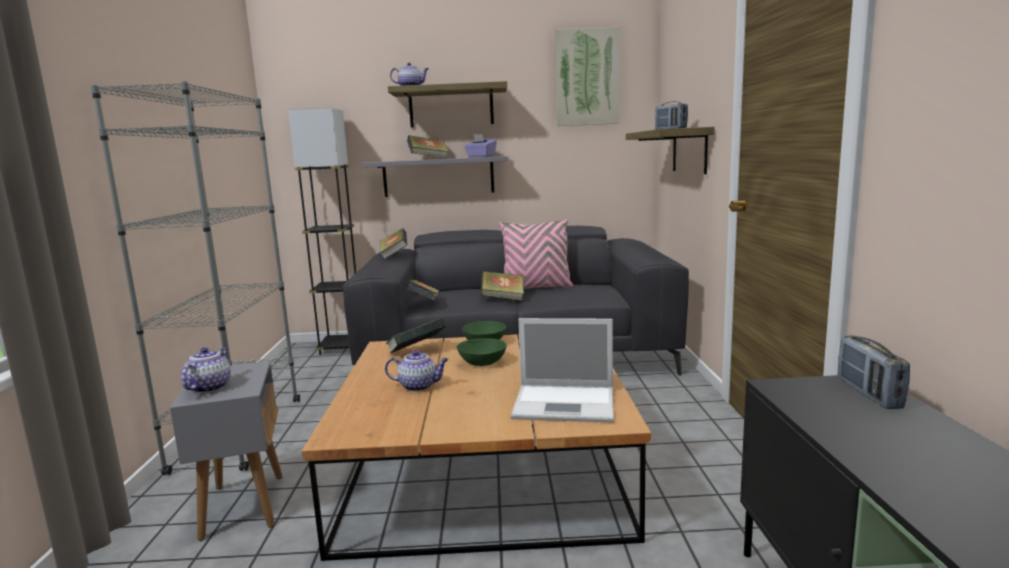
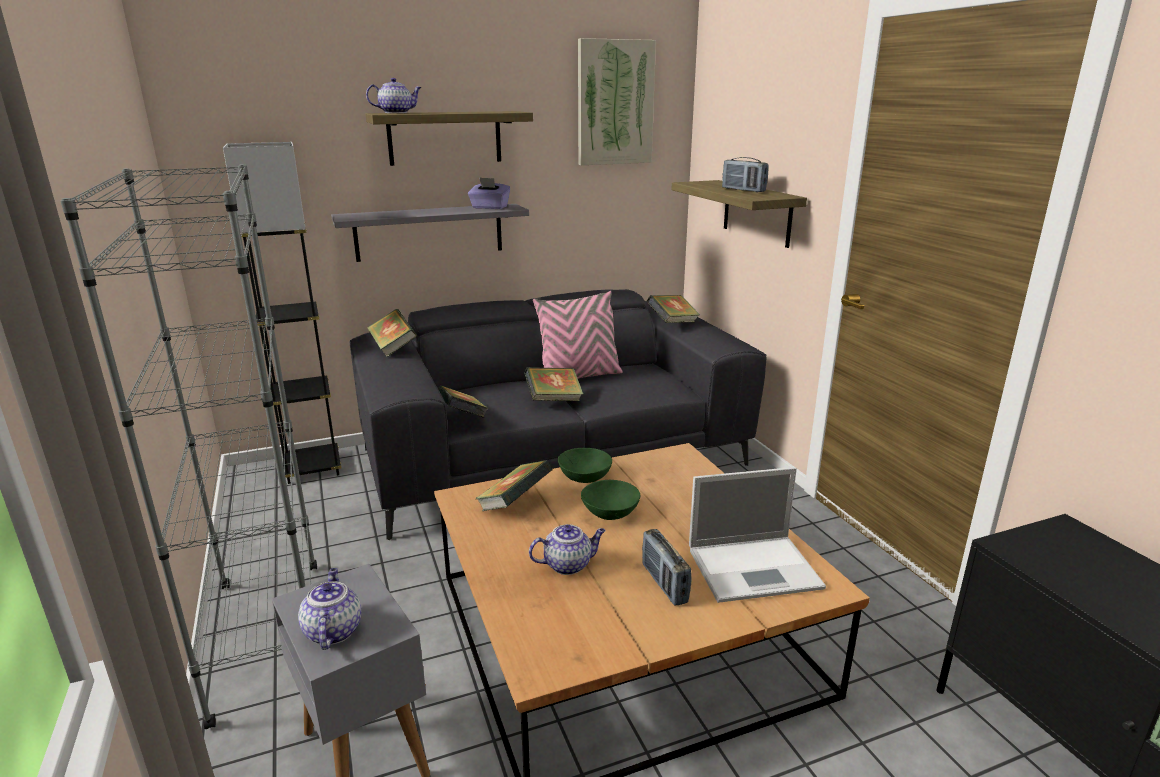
camera: 20 degrees left, 10 degrees up
book [407,135,449,159] -> book moved to [647,295,700,323]
radio [838,335,910,409] -> radio moved to [642,529,691,605]

